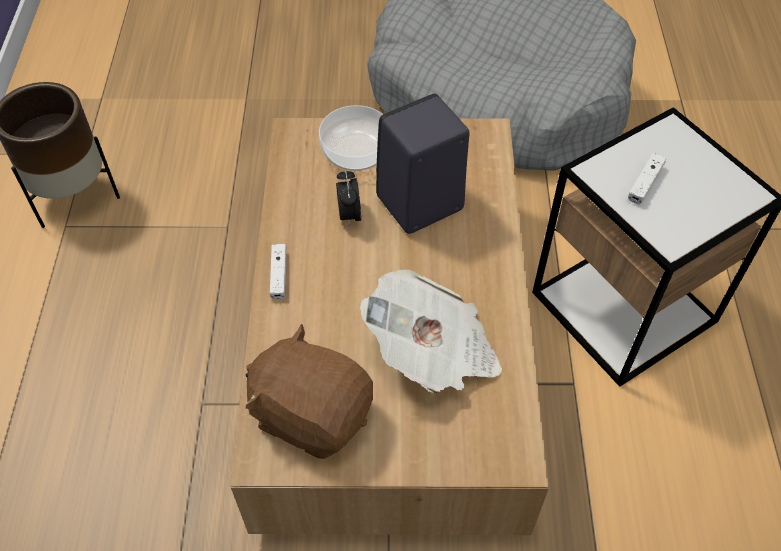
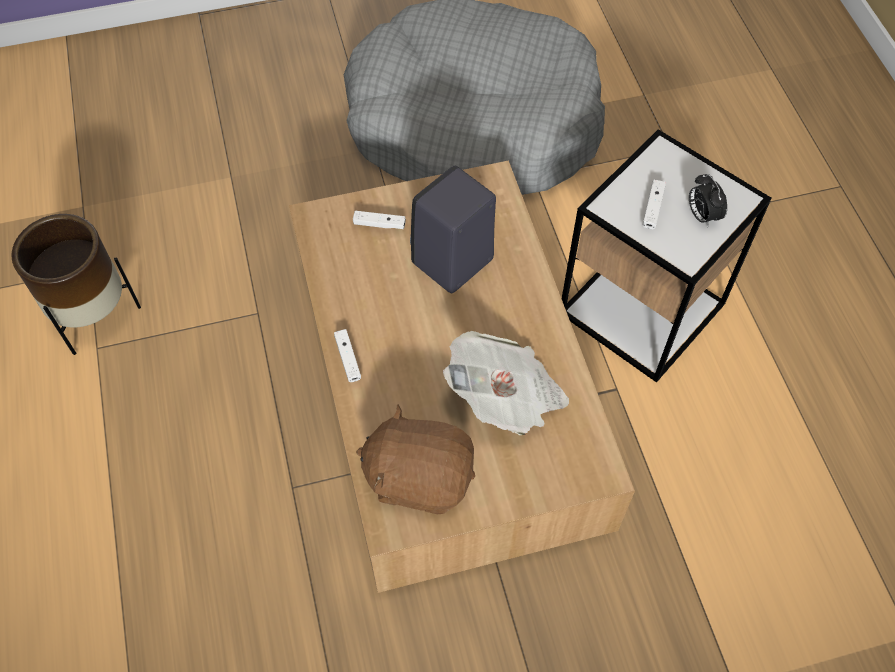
camera: 15 degrees left, 5 degrees up
bowl [319,105,383,171] -> white game controller [353,211,406,229]
alarm clock [336,170,361,226] -> alarm clock moved to [689,174,727,226]

